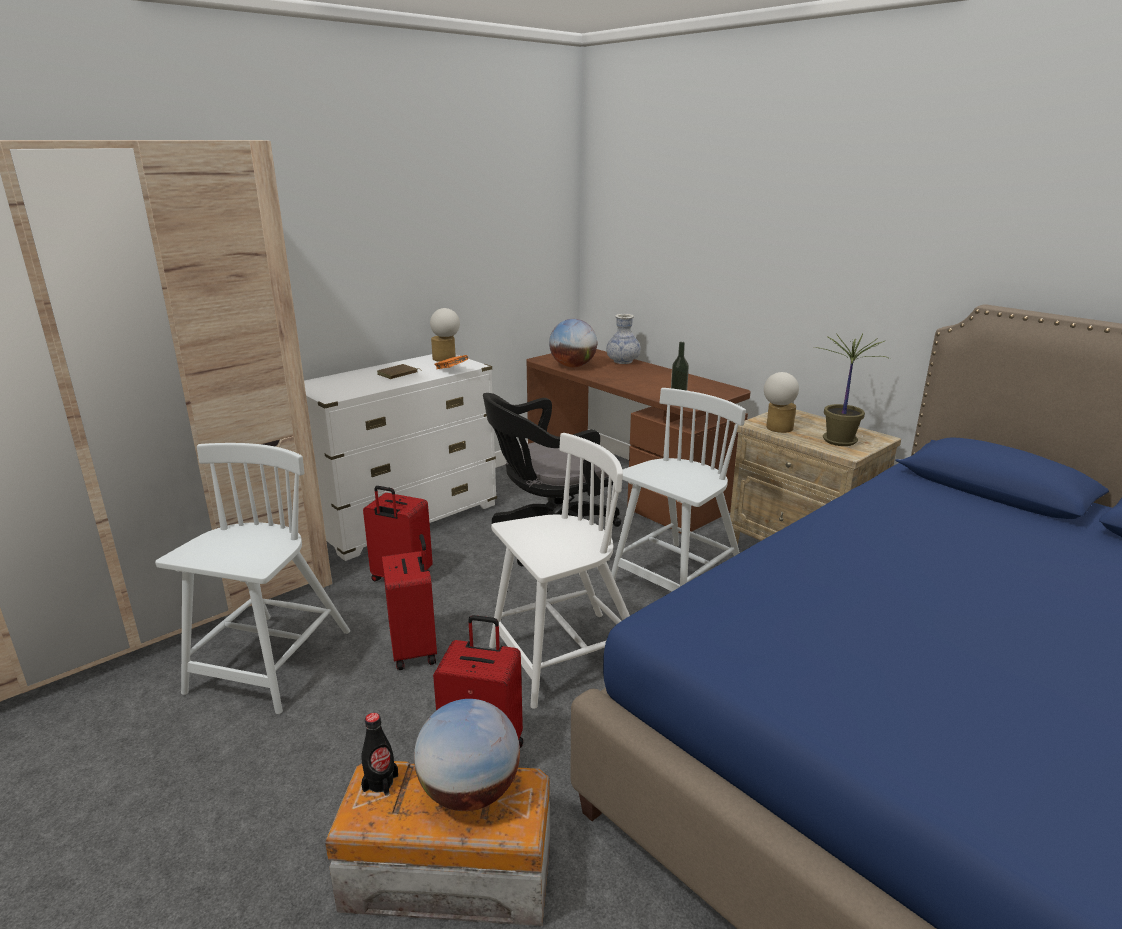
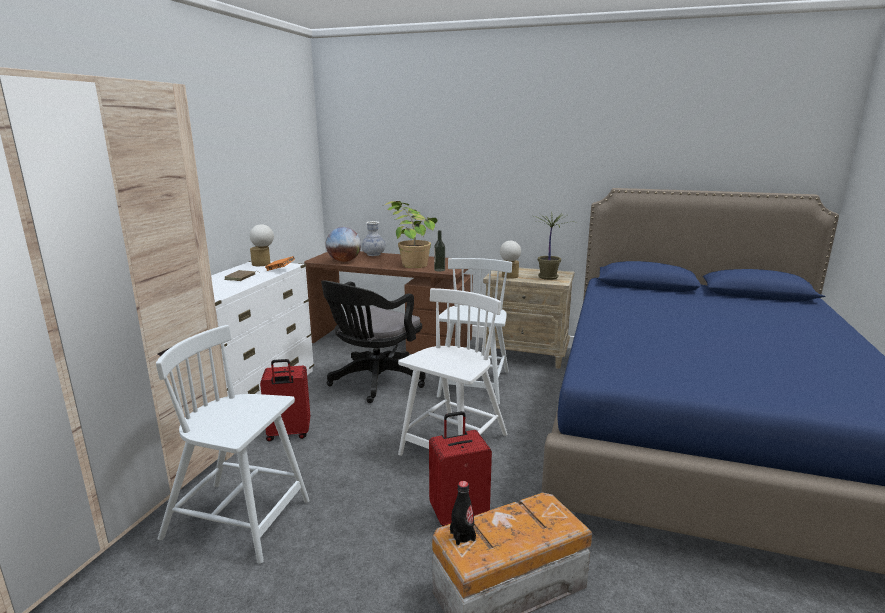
camera: 30 degrees left, 5 degrees down
white chair [155,443,350,714] -> white chair turned 60 degrees counterclockwise [156,325,310,564]
red suitcase [382,534,437,670] -> none
globe [414,699,520,811] -> none
none -> potted plant [383,201,437,268]

